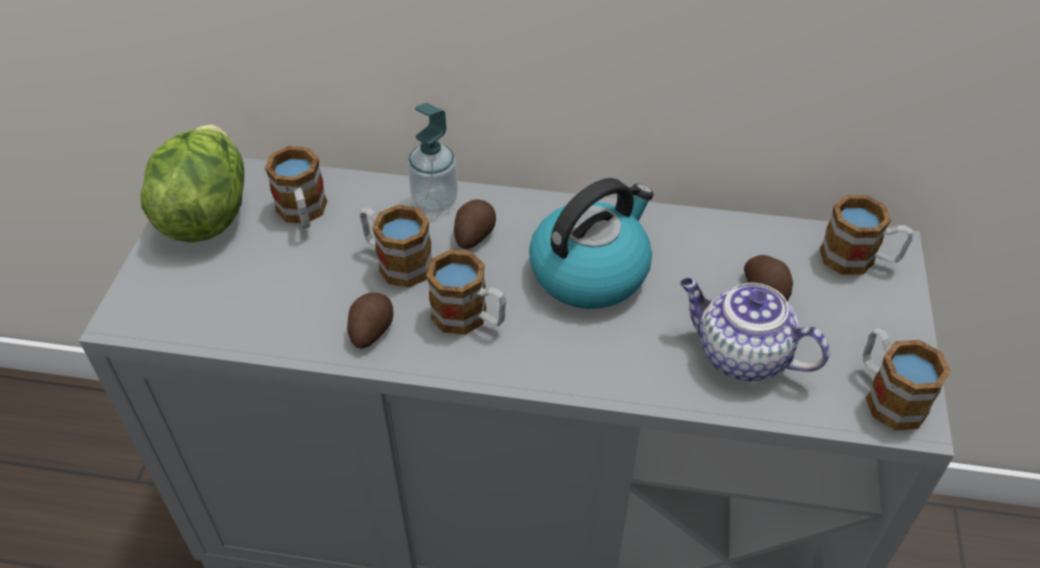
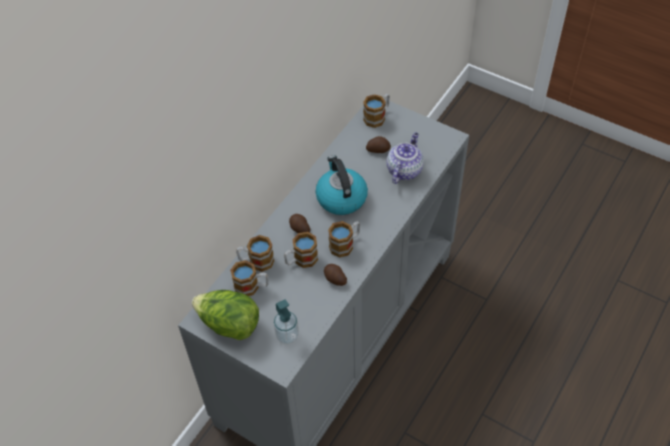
camera: 65 degrees left, 5 degrees up
soap dispenser [408,103,458,213] -> soap dispenser moved to [273,299,299,344]
teapot [680,278,830,381] -> teapot turned 150 degrees clockwise [386,133,424,184]
mug [863,328,951,430] -> mug moved to [236,235,275,272]

